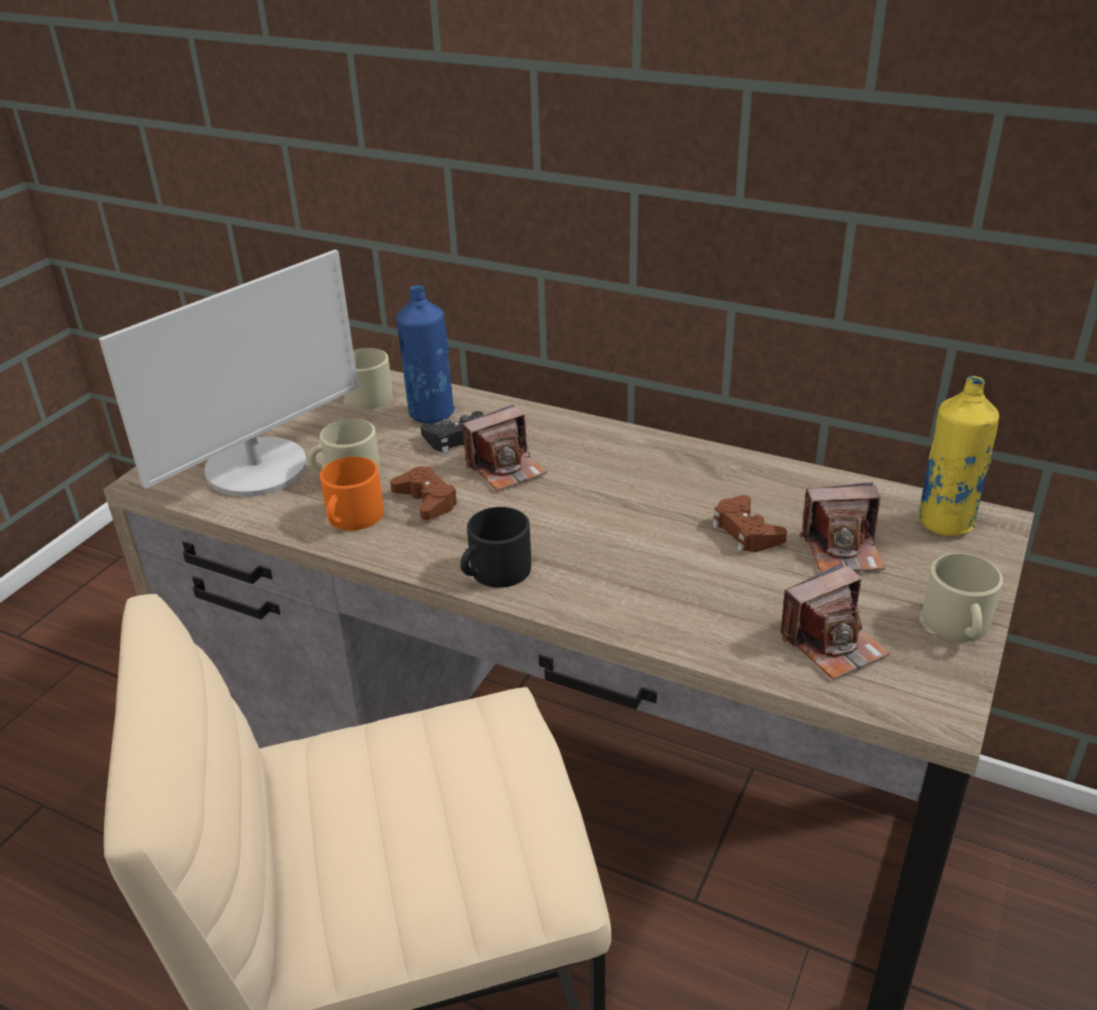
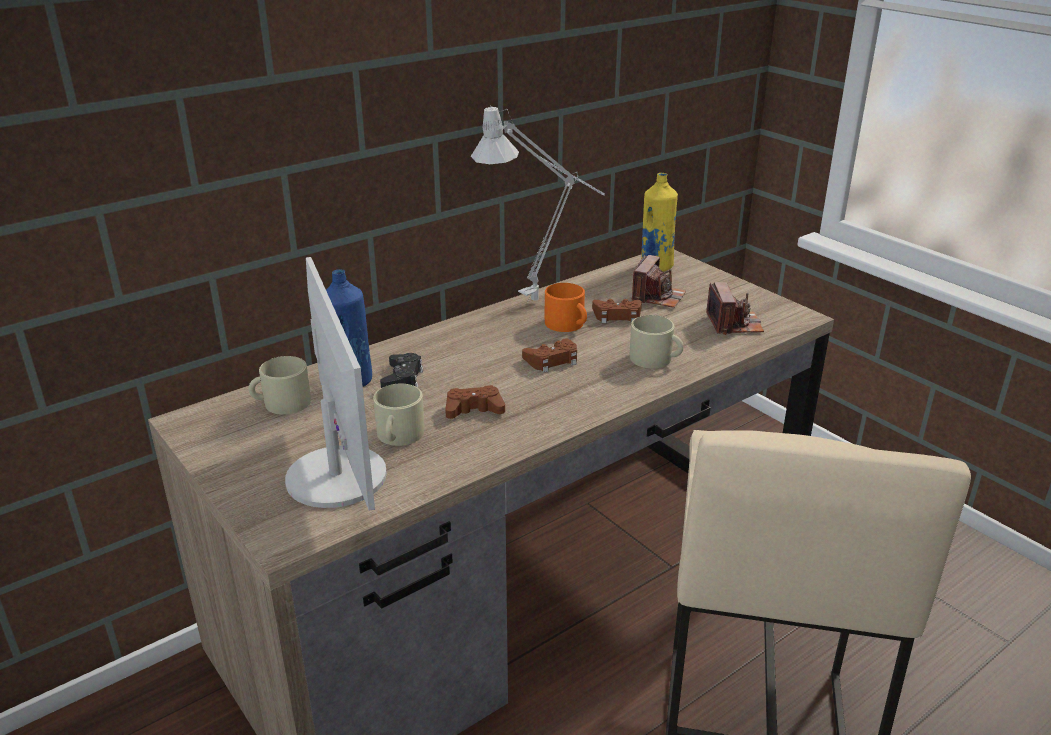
camera: 65 degrees left, 5 degrees down
orange mug [320,457,384,531] -> orange mug moved to [545,283,587,332]
black mug [460,507,531,588] -> none
camera [462,404,547,491] -> none
beige mug [922,553,1003,642] -> beige mug moved to [630,315,684,368]
none -> grey table lamp [471,107,605,300]
none -> brown game controller [522,339,577,373]

